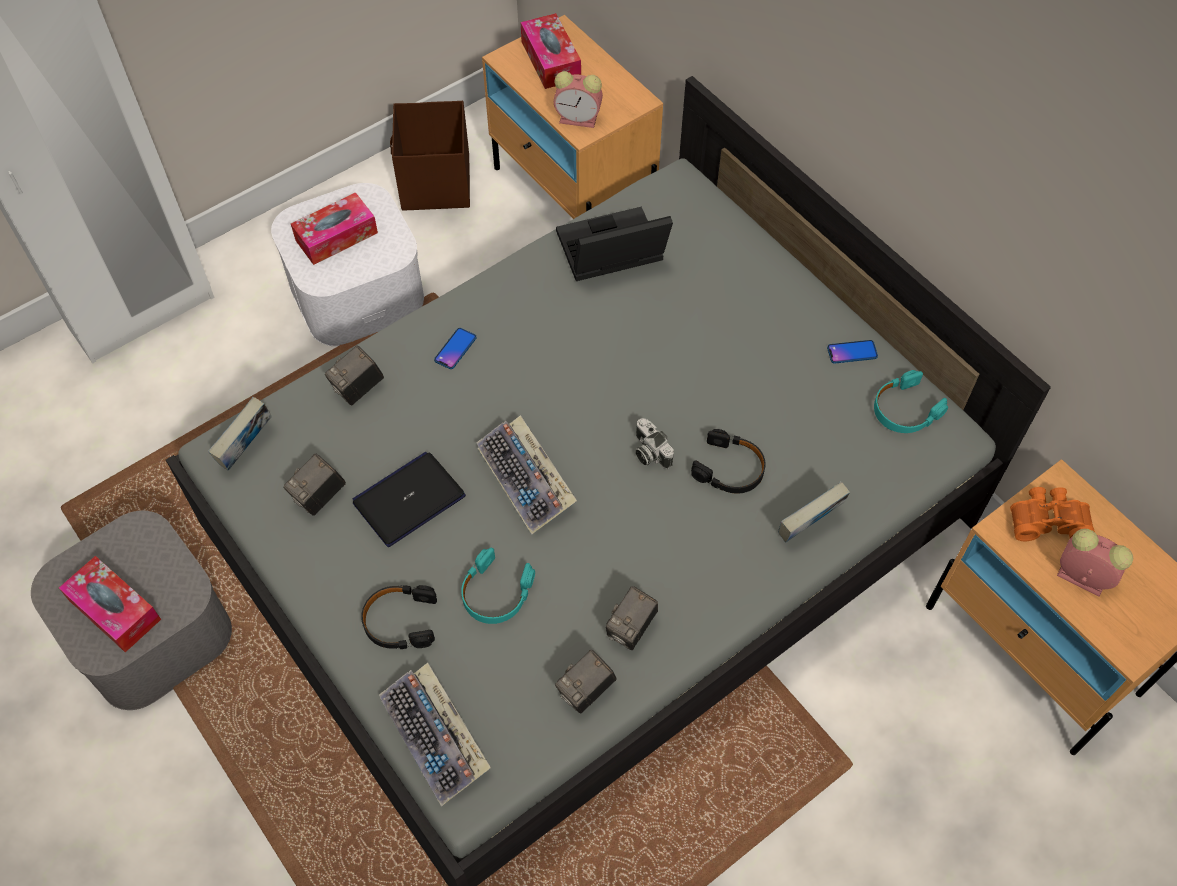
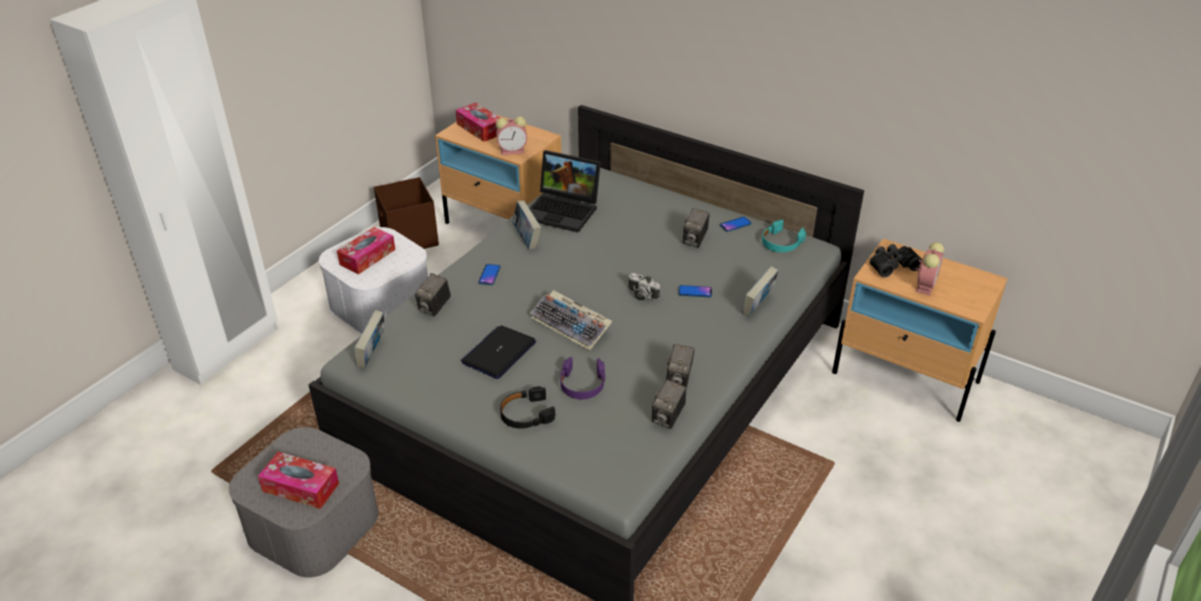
camera: 20 degrees left, 20 degrees down
camera [283,453,346,516] -> camera moved to [683,208,710,248]
keyboard [379,663,491,806] -> none
turquoise headphones [461,548,535,624] -> purple headphones [560,357,605,400]
laptop [556,207,673,281] -> laptop turned 120 degrees counterclockwise [529,150,601,233]
black headphones [691,429,765,494] -> phone [679,285,712,297]
orange binoculars [1010,487,1095,541] -> black binoculars [870,244,922,277]
alarm clock [1057,529,1133,597] -> alarm clock turned 105 degrees clockwise [915,242,944,295]
none -> book [512,200,541,250]

